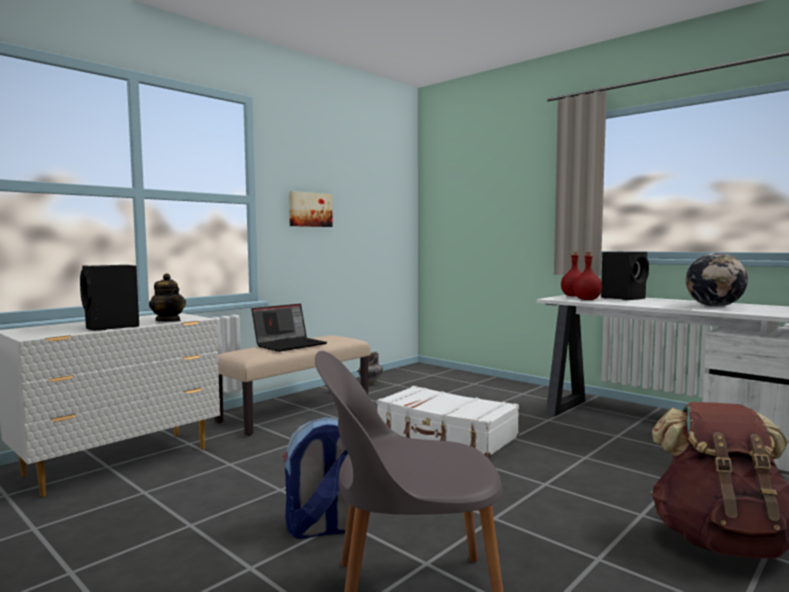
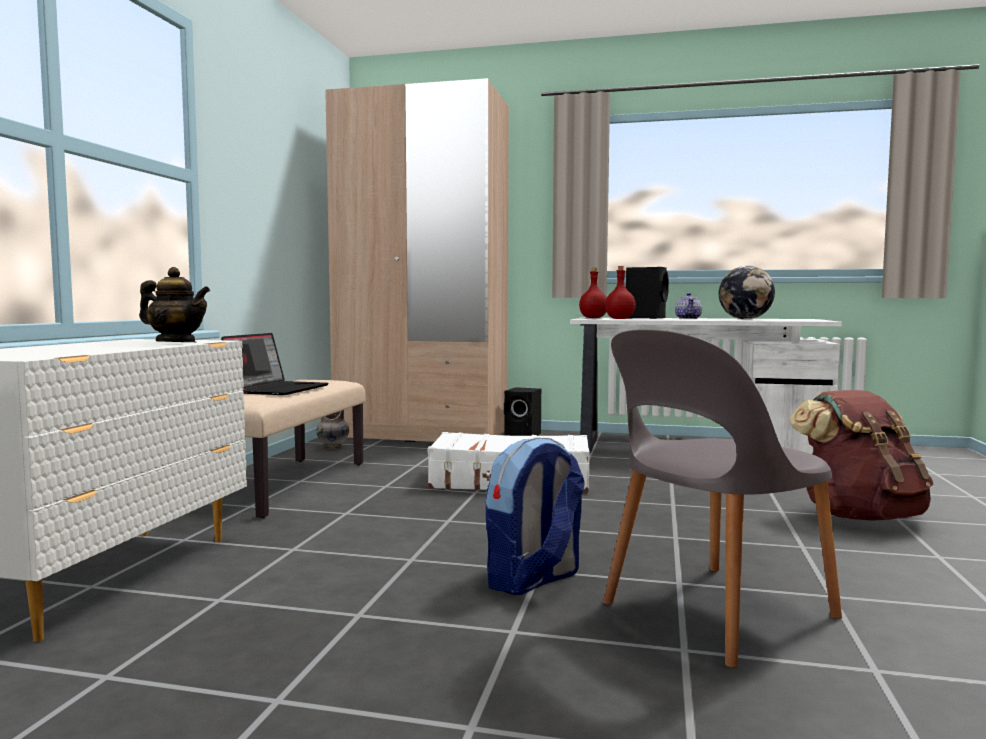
camera: 30 degrees left, 0 degrees up
black speaker [80,265,139,331] -> black speaker moved to [504,387,541,436]
picture [289,191,333,227] -> none
none -> beige wardrobe [325,78,509,442]
none -> teapot [675,293,702,319]

